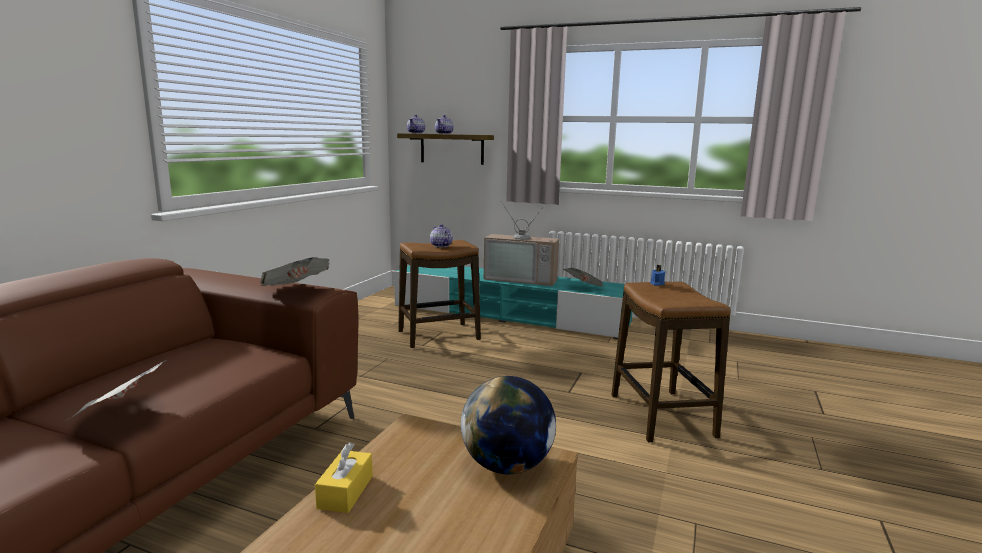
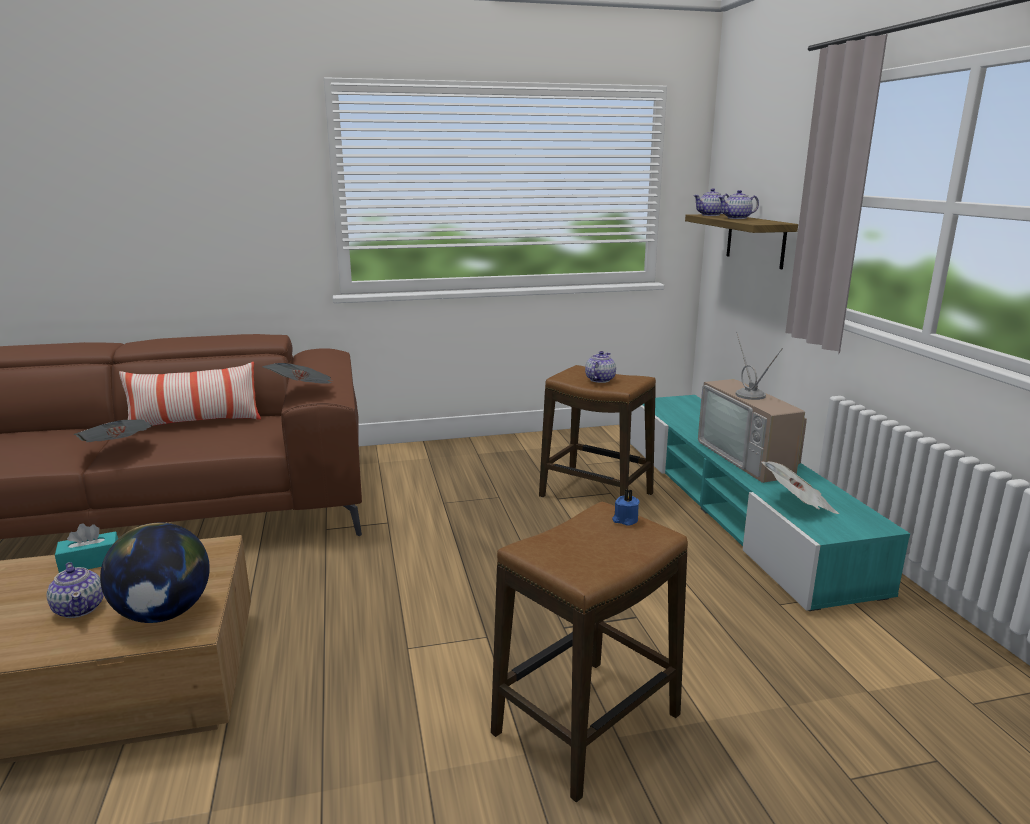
camera: 55 degrees right, 5 degrees up
yellow tissue box [315,442,373,513] -> turquoise tissue box [55,523,118,573]
none -> teapot [47,562,104,618]
none -> pillow [119,362,261,426]

